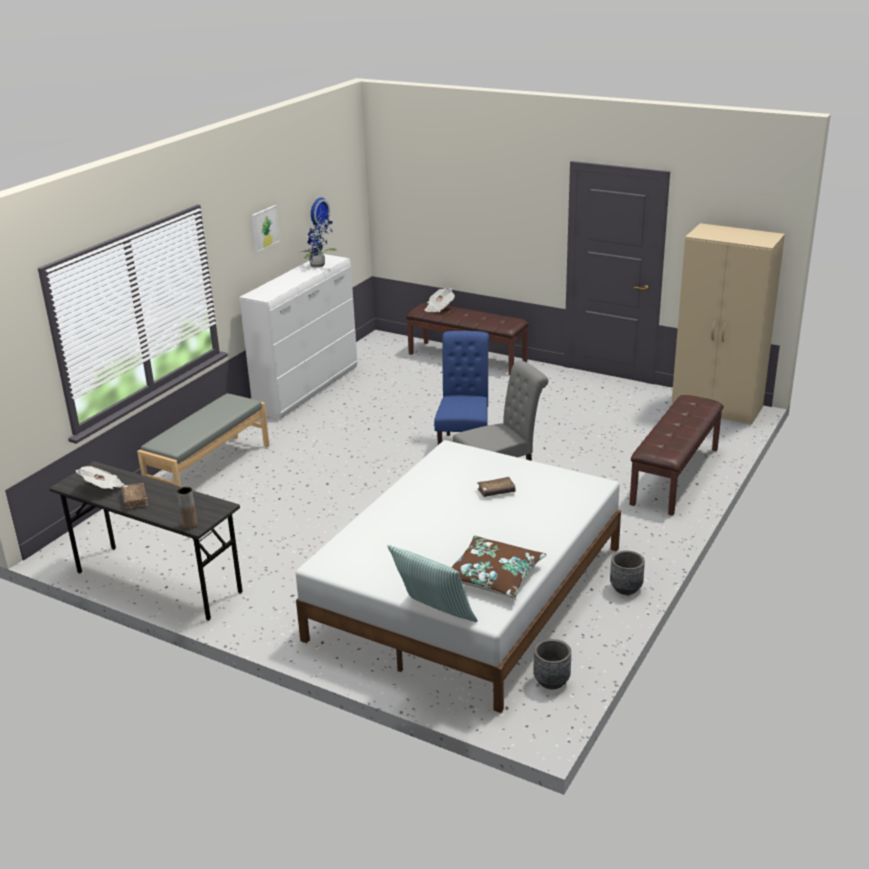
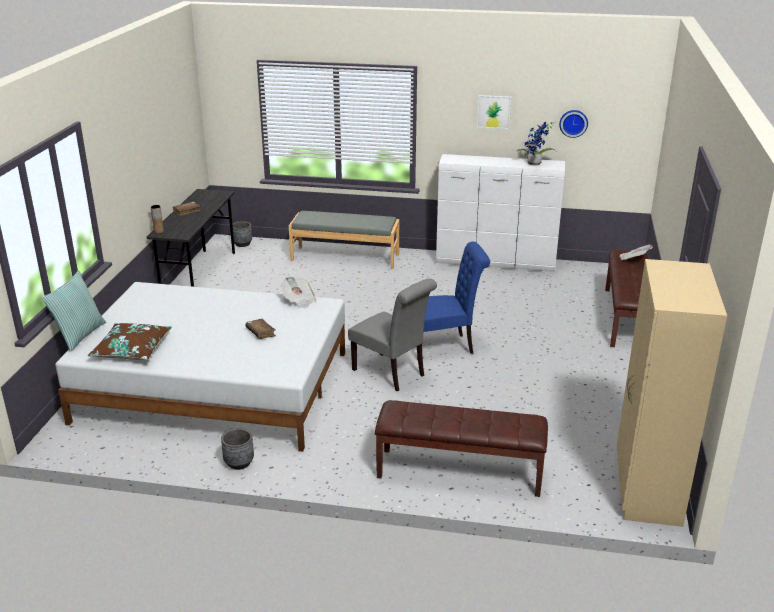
camera: 70 degrees right, 0 degrees up
newspaper [76,466,124,489] -> newspaper moved to [281,276,316,308]
grey planter [533,639,571,689] -> grey planter moved to [233,221,252,247]

